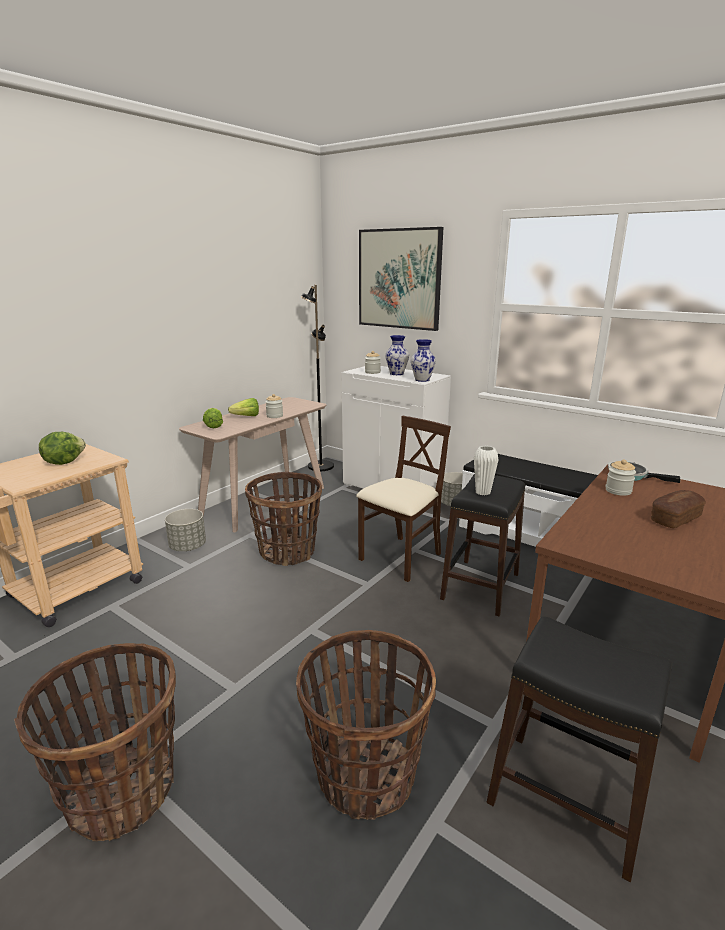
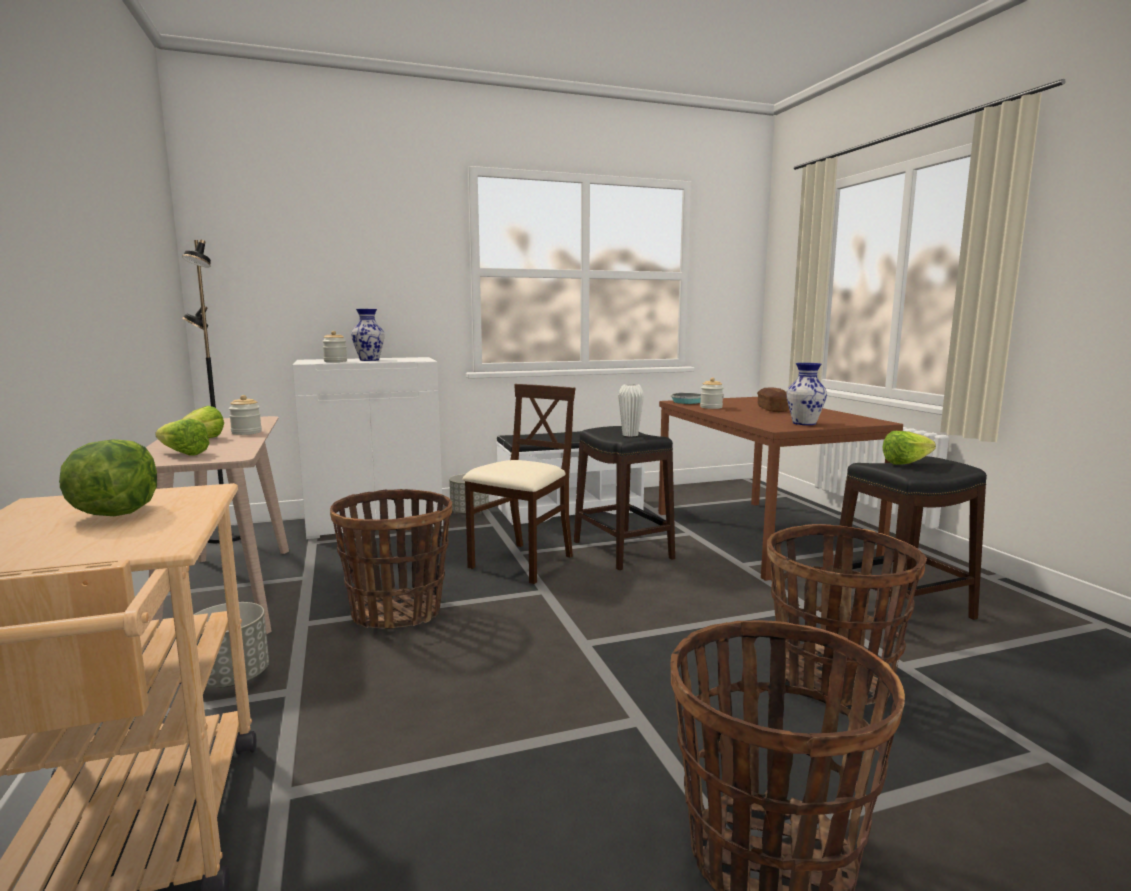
camera: 55 degrees left, 10 degrees down
beige chair [356,416,451,582] -> beige chair turned 45 degrees clockwise [462,384,575,584]
picture [359,227,444,331] -> none
vase [411,339,436,382] -> vase moved to [786,363,827,425]
none -> lettuce [883,431,936,465]

